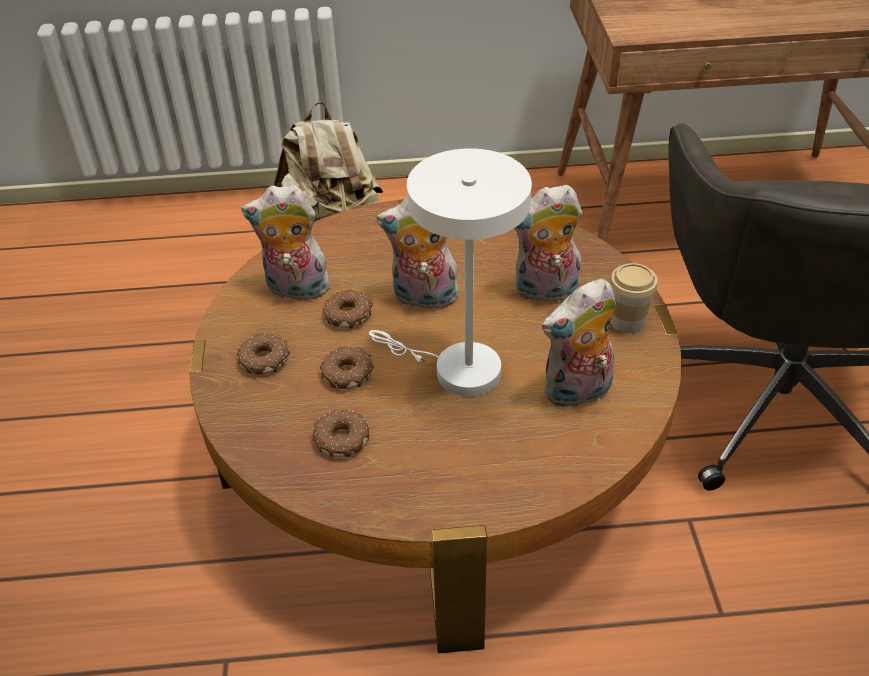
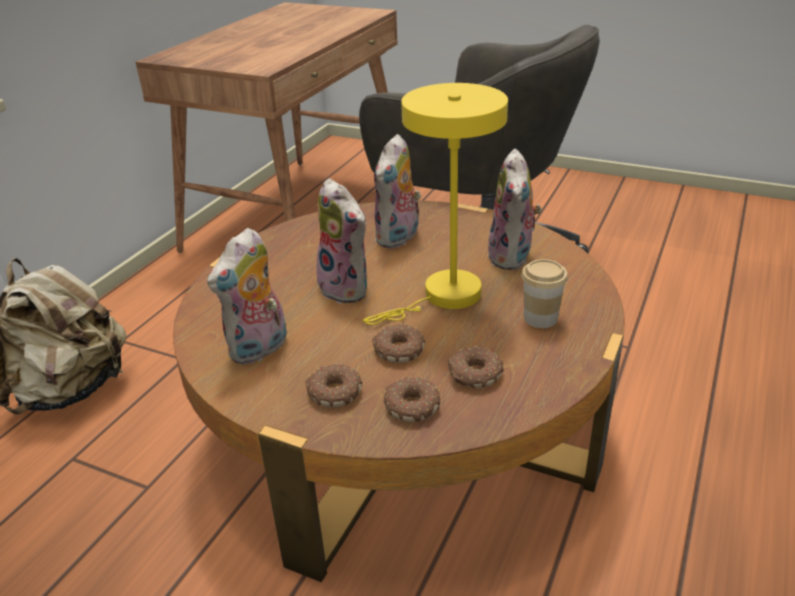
camera: 60 degrees left, 10 degrees down
donut [323,289,373,329] -> donut moved to [384,377,440,422]
white table lamp [369,148,532,397] -> yellow table lamp [363,83,508,325]
plush toy [377,196,459,313] -> plush toy turned 75 degrees counterclockwise [316,178,367,304]
cup [610,263,658,333] -> cup moved to [521,259,568,328]

